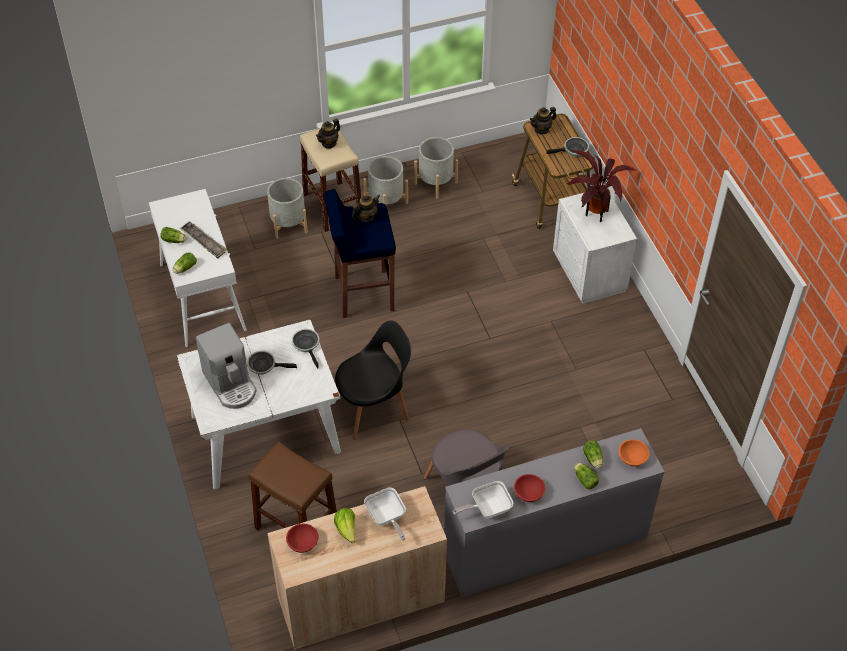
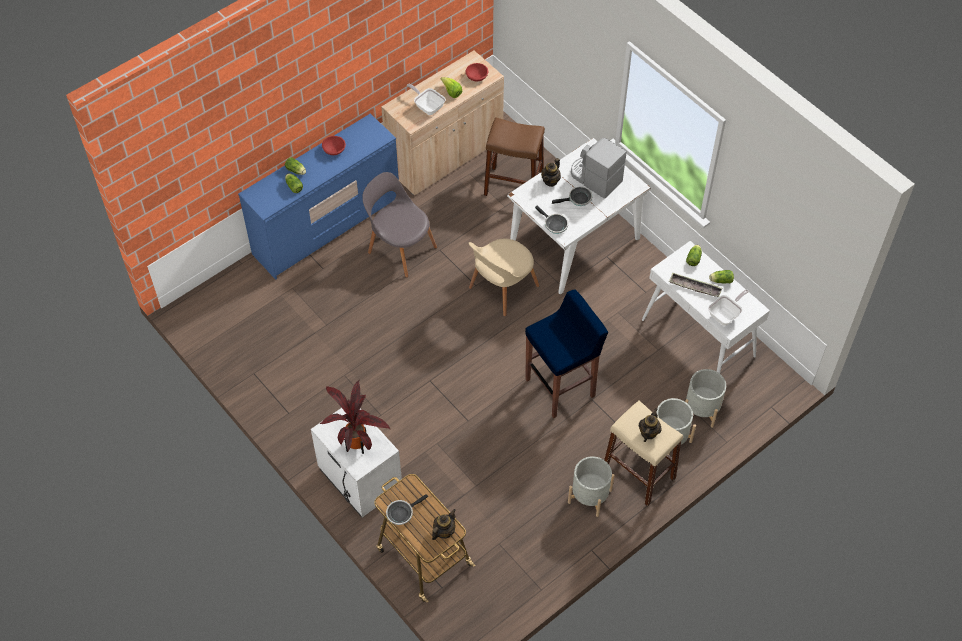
camera: 160 degrees right, 5 degrees up
black chair [335,320,411,440] -> beige chair [469,239,539,317]
teapot [352,194,380,223] -> teapot moved to [541,158,561,187]
grey planter [414,137,458,199] -> grey planter moved to [685,369,726,428]
grey dresser [444,428,665,597] -> blue dresser [238,114,399,280]
frying pan [453,481,513,518] -> frying pan moved to [708,289,749,326]
orange bowl [618,439,650,466] -> none

